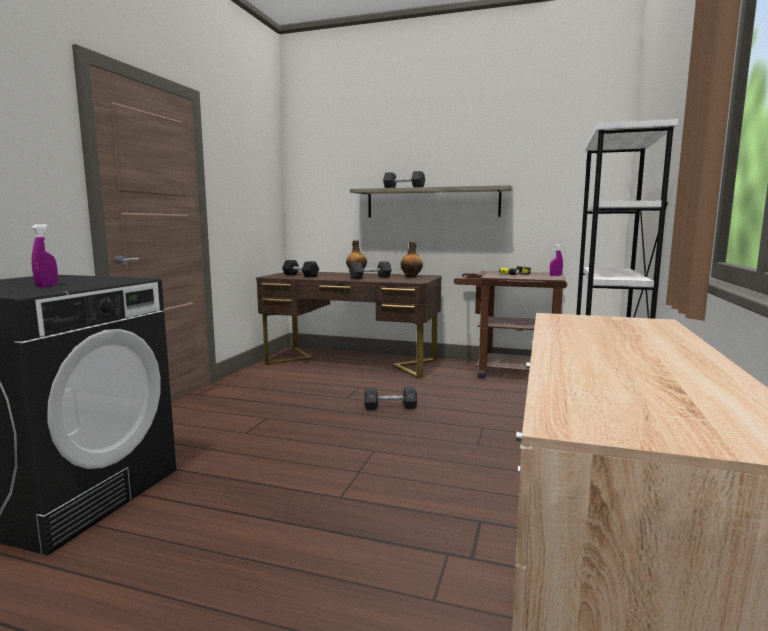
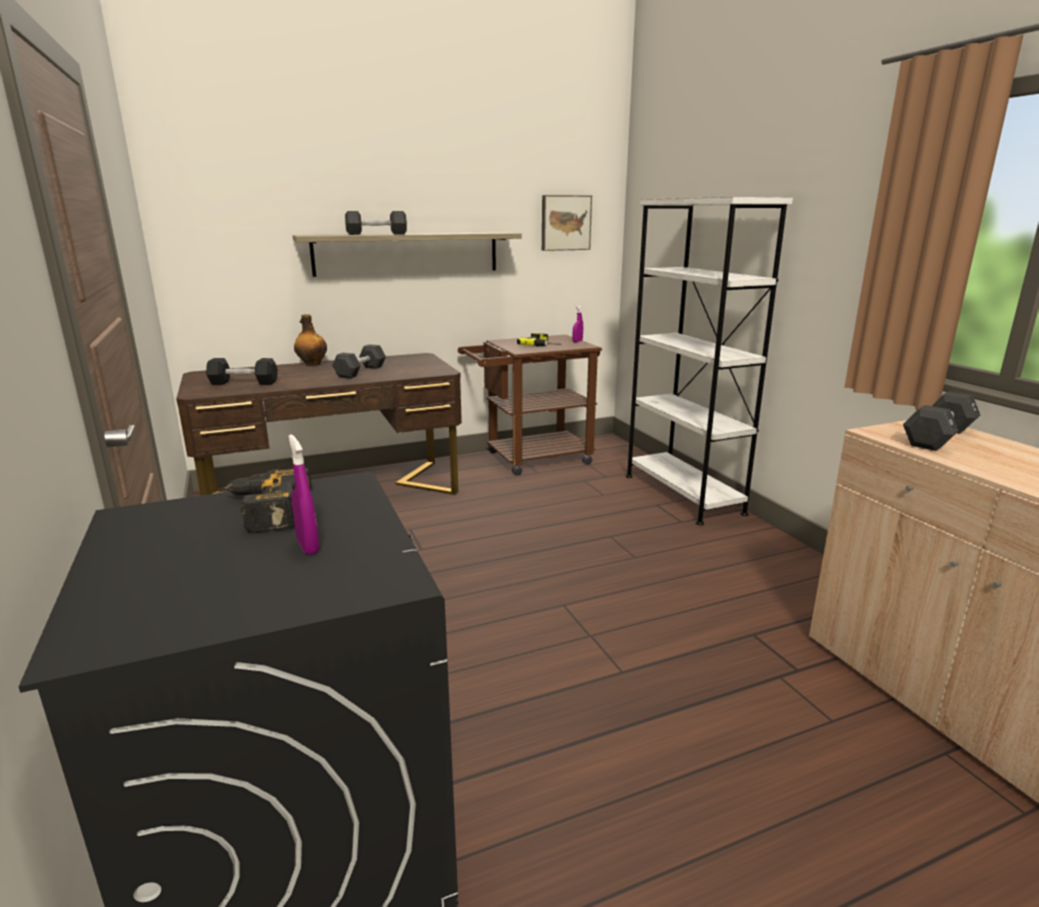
camera: 40 degrees left, 10 degrees up
black dumbbell [364,387,417,410] -> black dumbbell moved to [903,391,980,451]
bottle [400,241,423,278] -> none
none -> power drill [222,468,311,533]
none -> picture [542,195,592,251]

